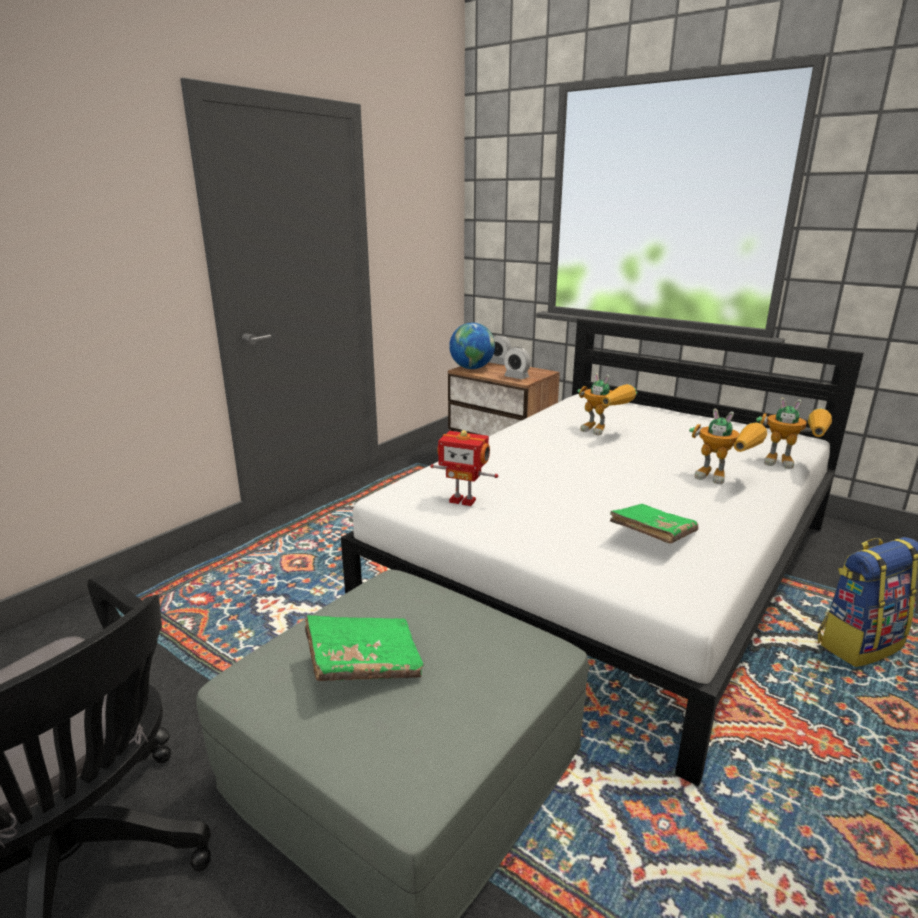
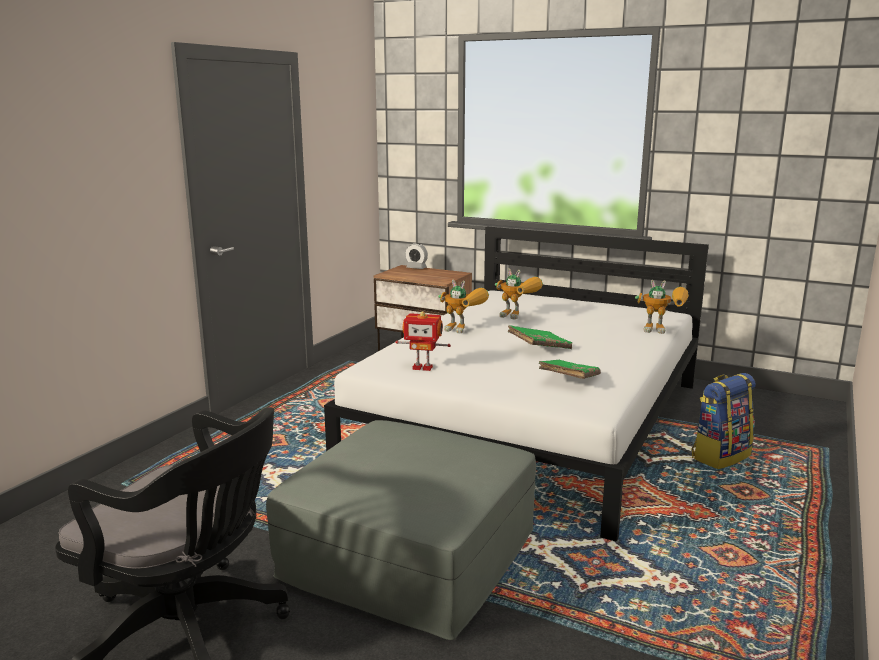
camera: 10 degrees left, 5 degrees down
green book [305,615,424,681] -> green book moved to [507,325,572,349]
globe [449,323,495,369] -> none
alarm clock [504,347,531,379] -> none
toy robot [689,409,767,484] -> toy robot moved to [438,279,489,334]

